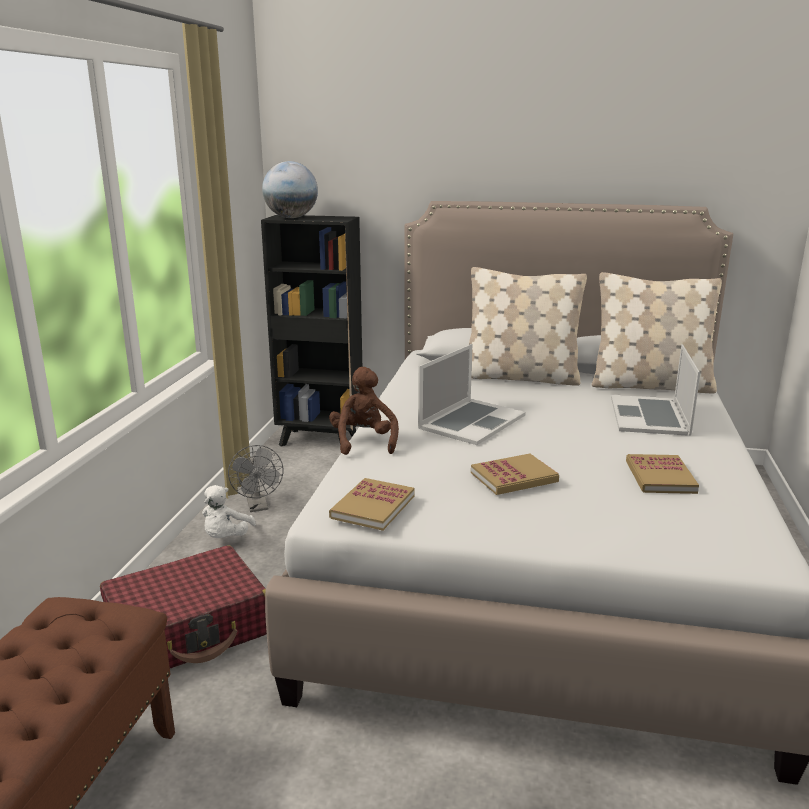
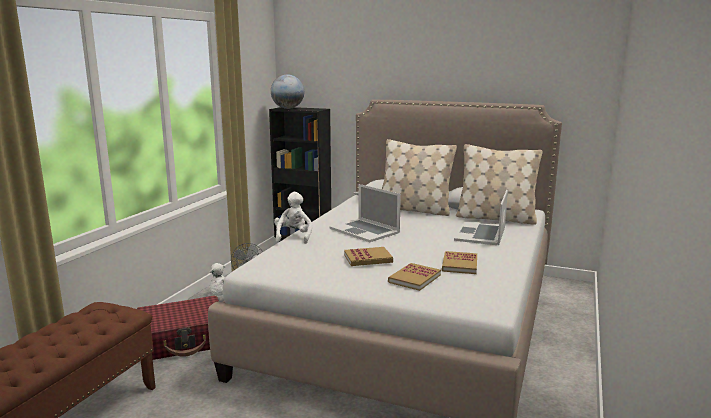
camera: 10 degrees right, 5 degrees down
brown plush toy [329,367,399,455] -> white plush toy [274,192,312,244]
book [329,478,414,531] -> book moved to [388,263,441,291]
laptop [418,344,525,445] -> laptop turned 90 degrees clockwise [329,184,401,242]

